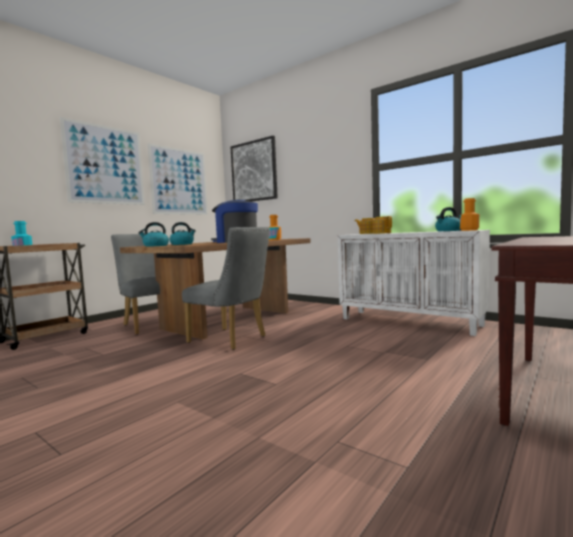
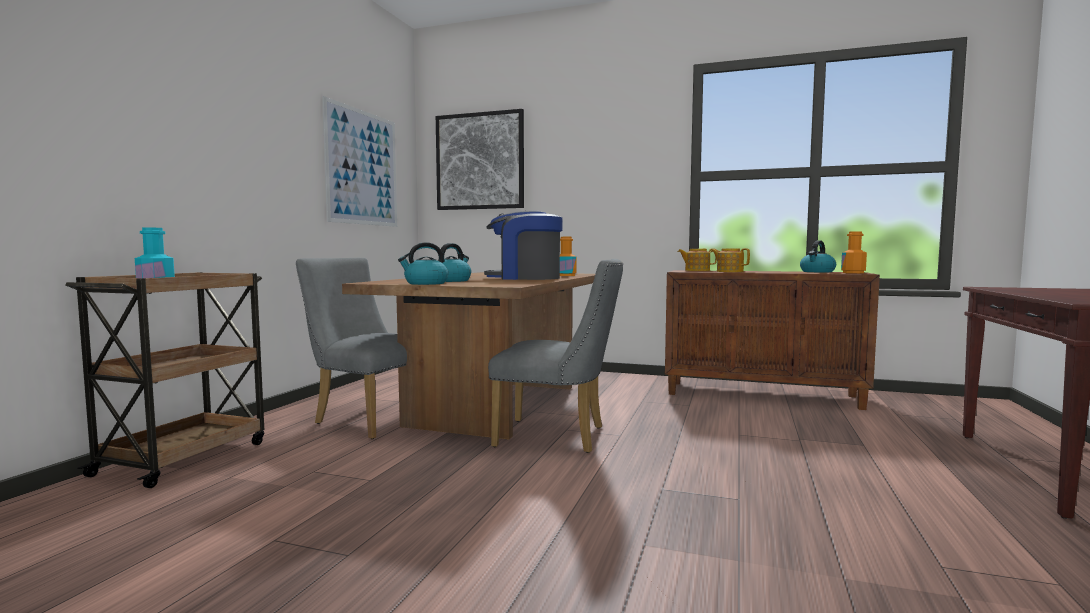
camera: 20 degrees left, 0 degrees up
picture [60,117,145,205] -> none
white cabinet [338,230,490,336] -> brown cabinet [665,270,880,410]

